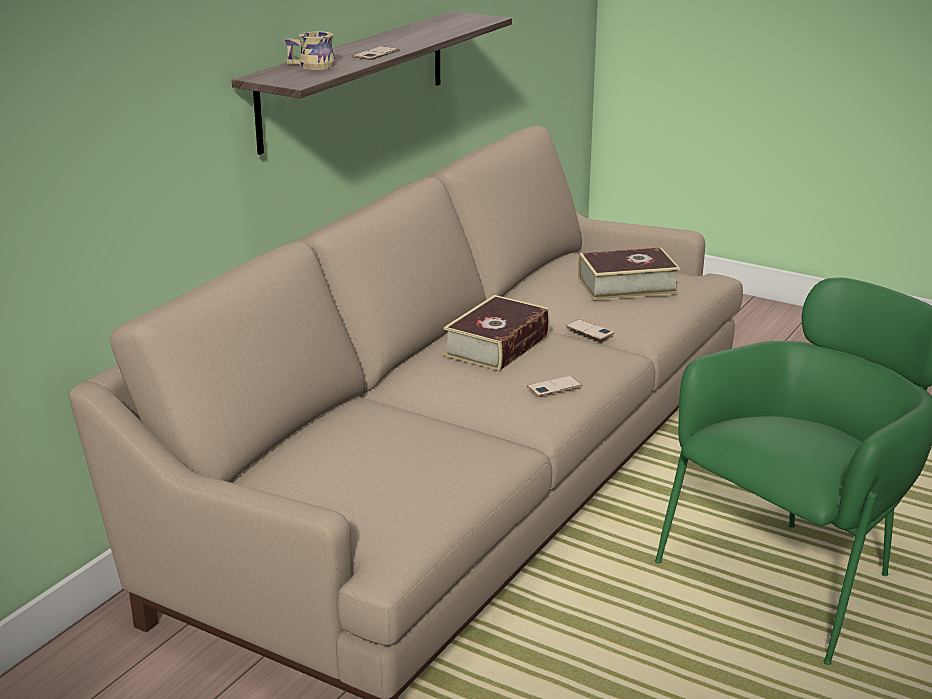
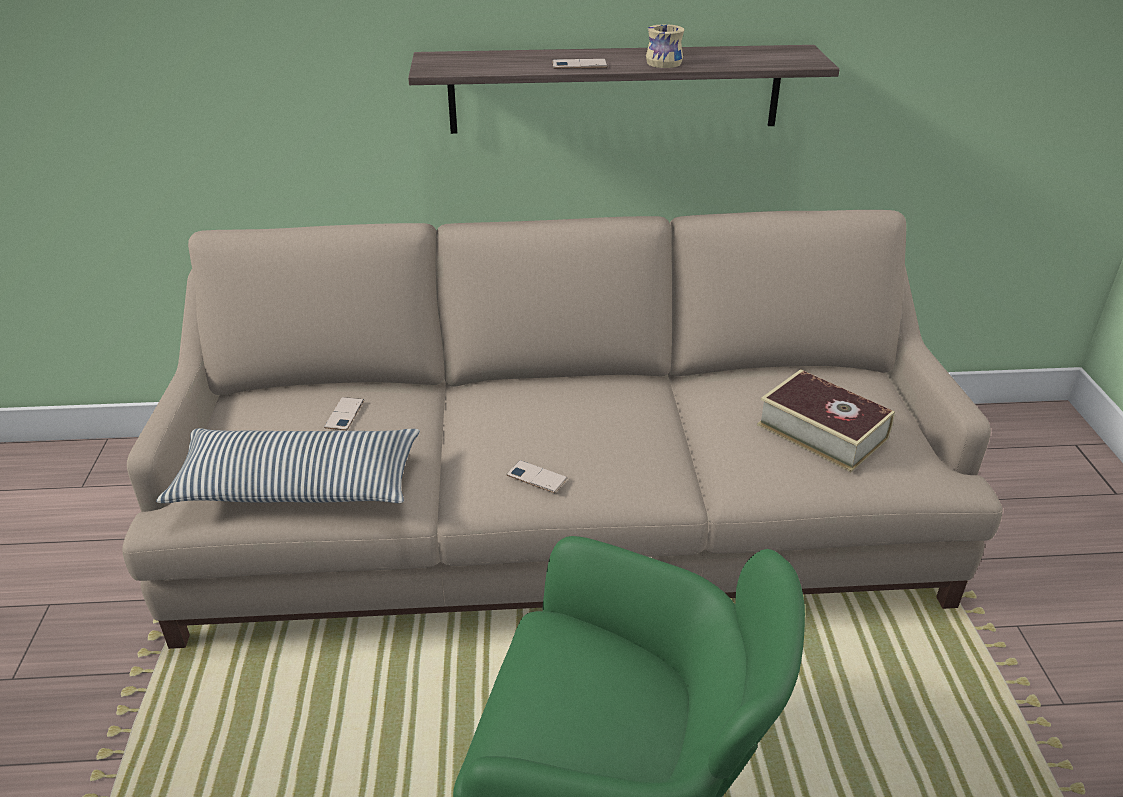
camera: 55 degrees right, 10 degrees up
beige mug [285,31,335,70] -> beige mug moved to [646,24,684,68]
book [443,295,550,371] -> none
phone [566,319,614,340] -> phone moved to [324,397,364,430]
none -> pillow [156,428,420,503]

